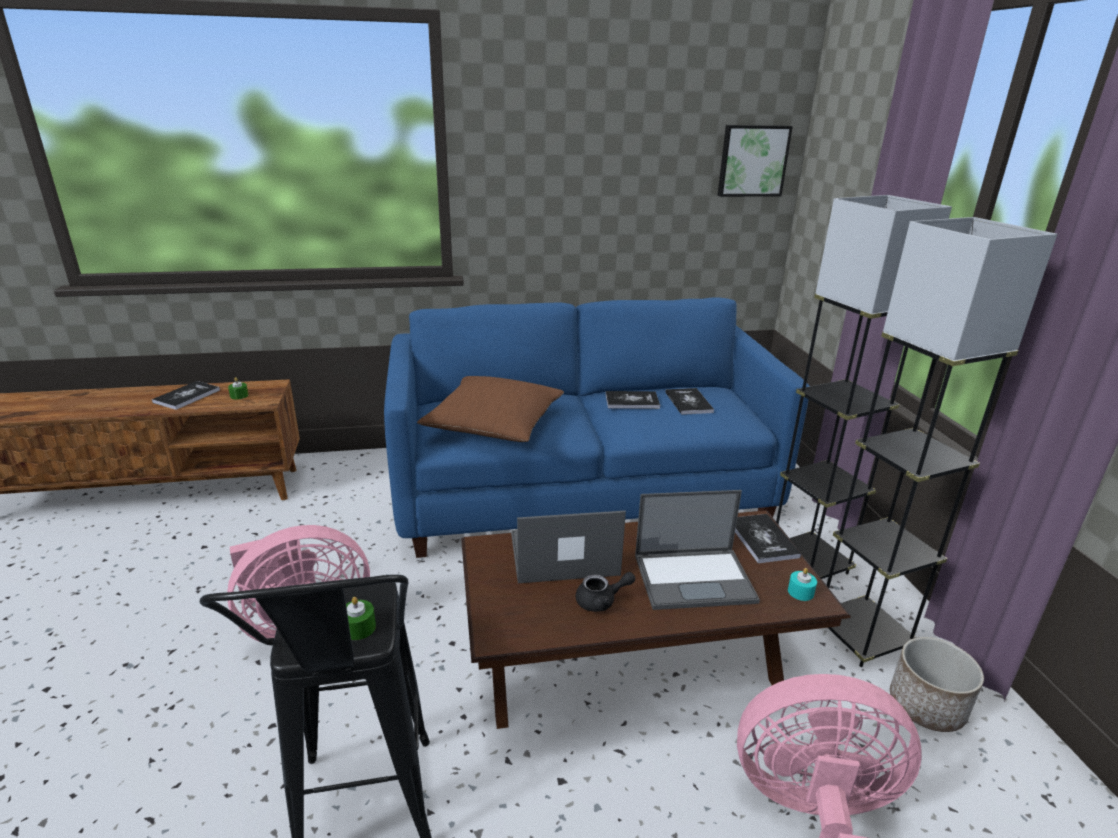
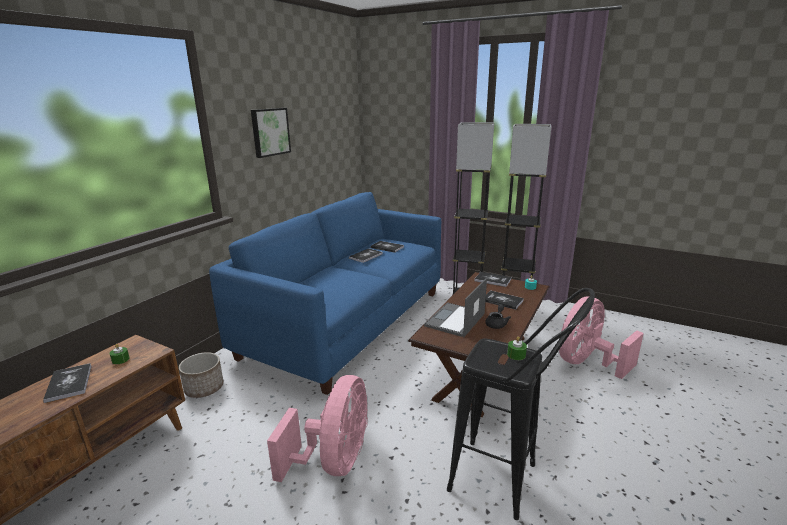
camera: 50 degrees left, 5 degrees down
brown pillow [417,376,564,442] -> none
laptop [635,490,760,610] -> book [485,290,524,310]
picture [718,125,793,197] -> picture moved to [251,108,291,158]
planter [890,637,984,732] -> planter moved to [179,352,224,398]

